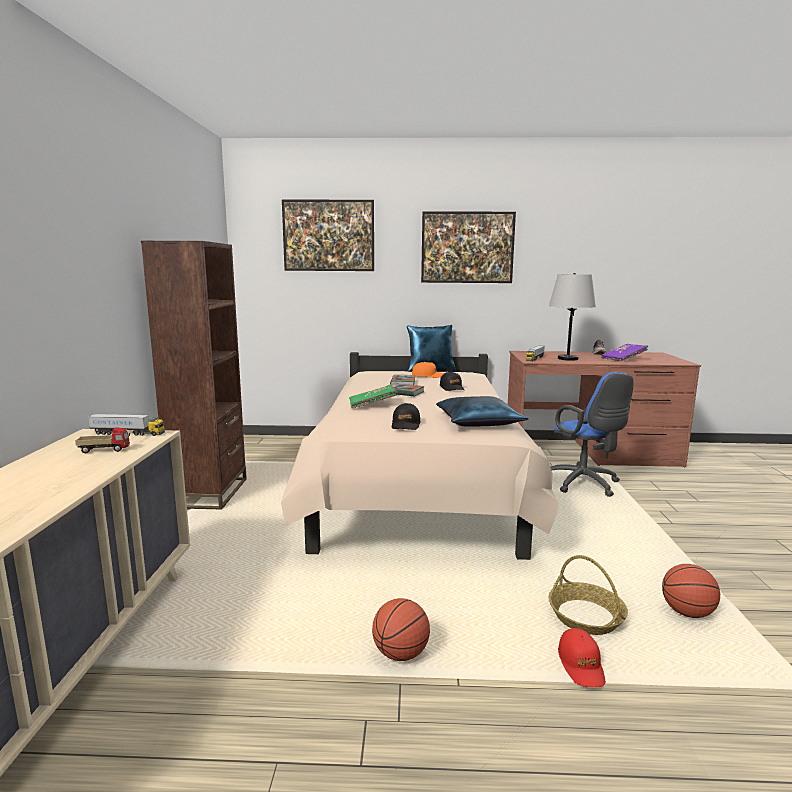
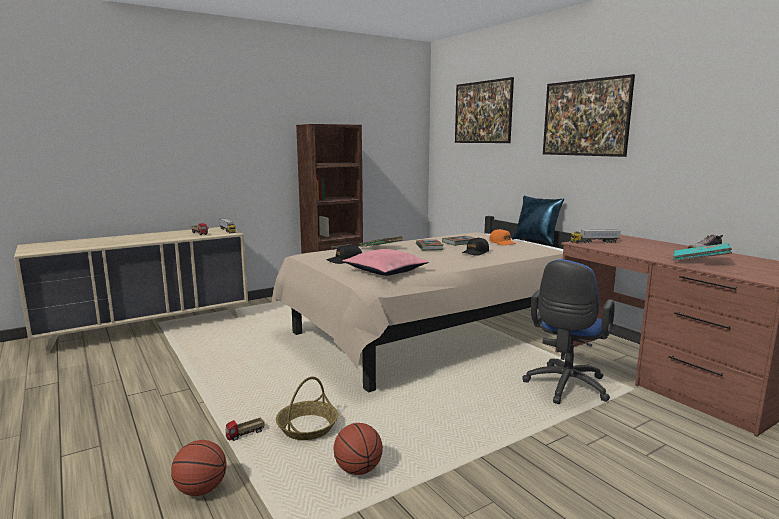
camera: 55 degrees right, 0 degrees up
basketball [372,598,430,661] -> basketball moved to [171,440,227,496]
blue pillow [436,396,529,427] -> pink pillow [342,249,429,276]
grey table lamp [549,273,596,361] -> none
red cap [558,628,606,687] -> toy truck [226,417,265,441]
purple book [601,344,648,361] -> turquoise book [673,243,732,261]

